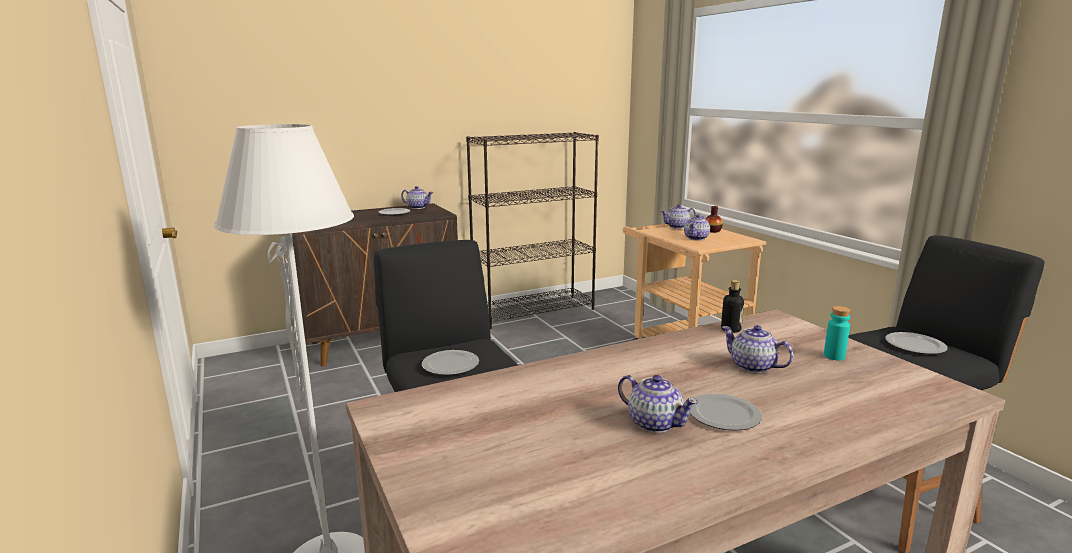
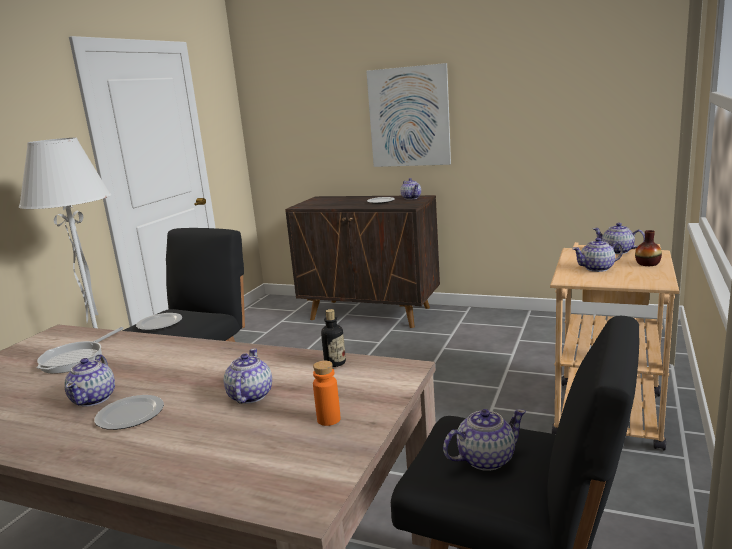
camera: 50 degrees right, 0 degrees up
black bookcase [466,132,599,329] -> none
turquoise bottle [824,306,850,360] -> orange bottle [313,361,341,426]
plate [885,332,948,354] -> teapot [443,409,526,471]
none -> frying pan [37,327,124,374]
none -> picture [366,63,451,167]

